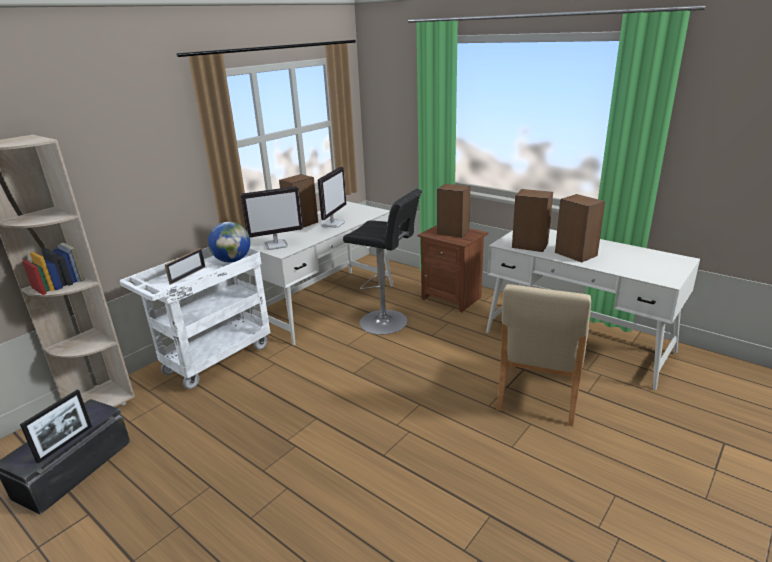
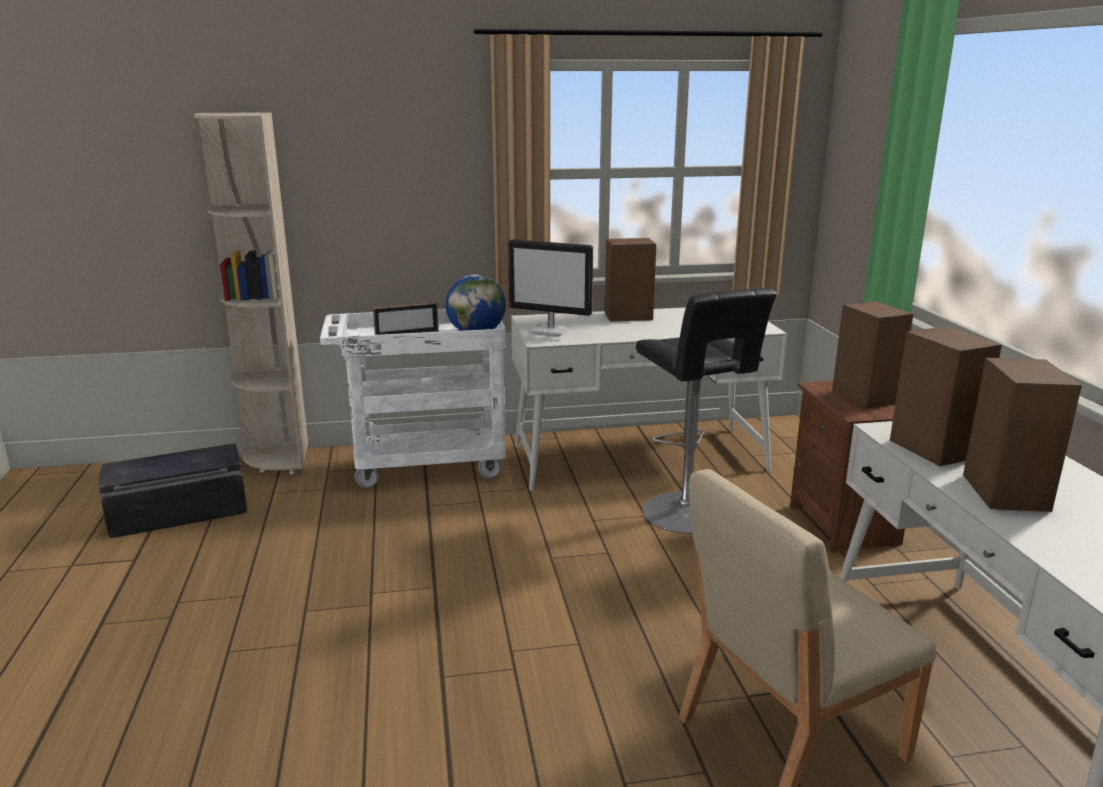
camera: 40 degrees right, 5 degrees down
picture frame [20,390,92,464] -> none
monitor [318,166,346,228] -> none

